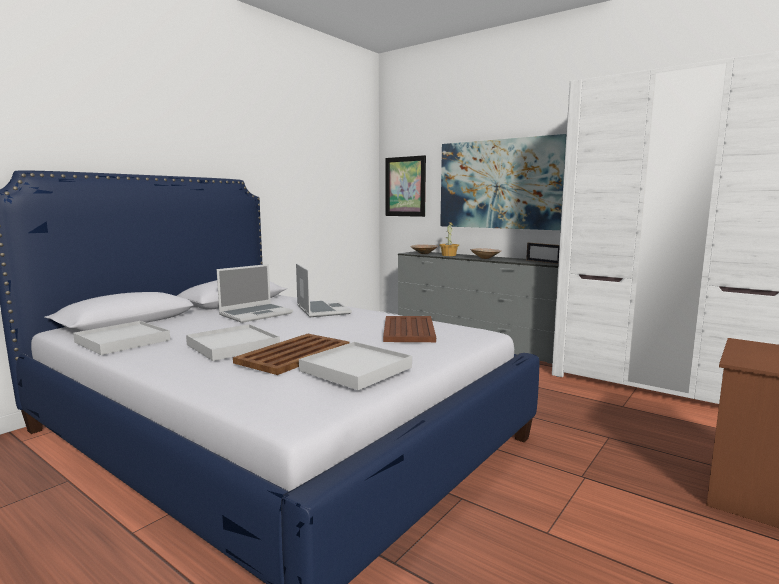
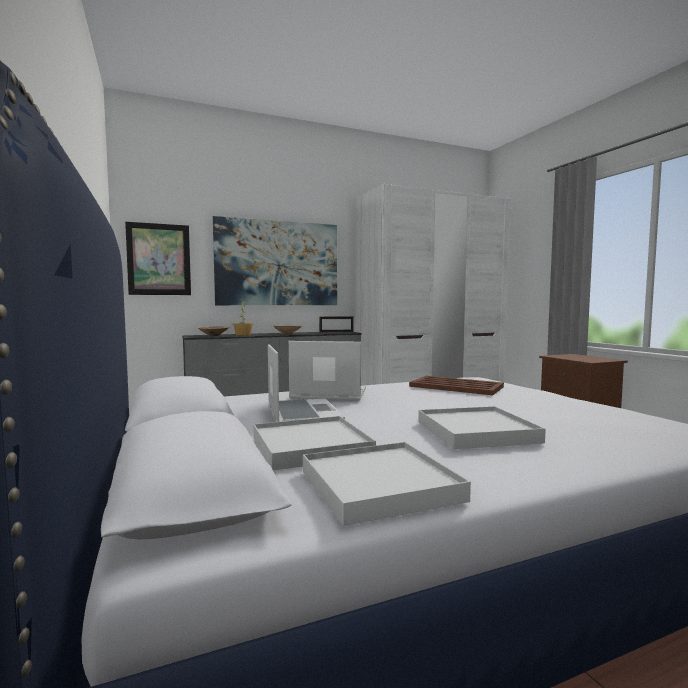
camera: 60 degrees left, 5 degrees down
brown tray [233,334,350,375] -> none
white tray [299,342,412,390] -> white tray moved to [253,416,376,471]

